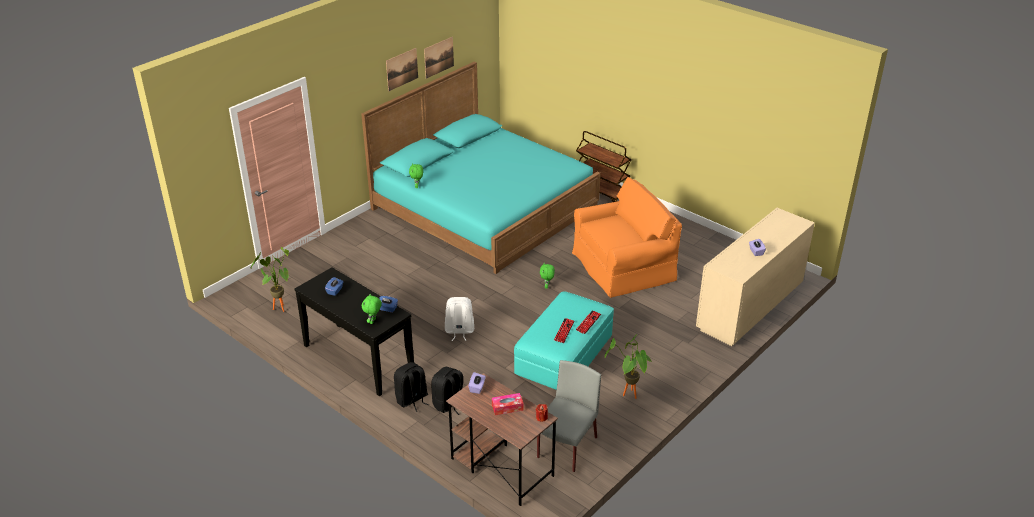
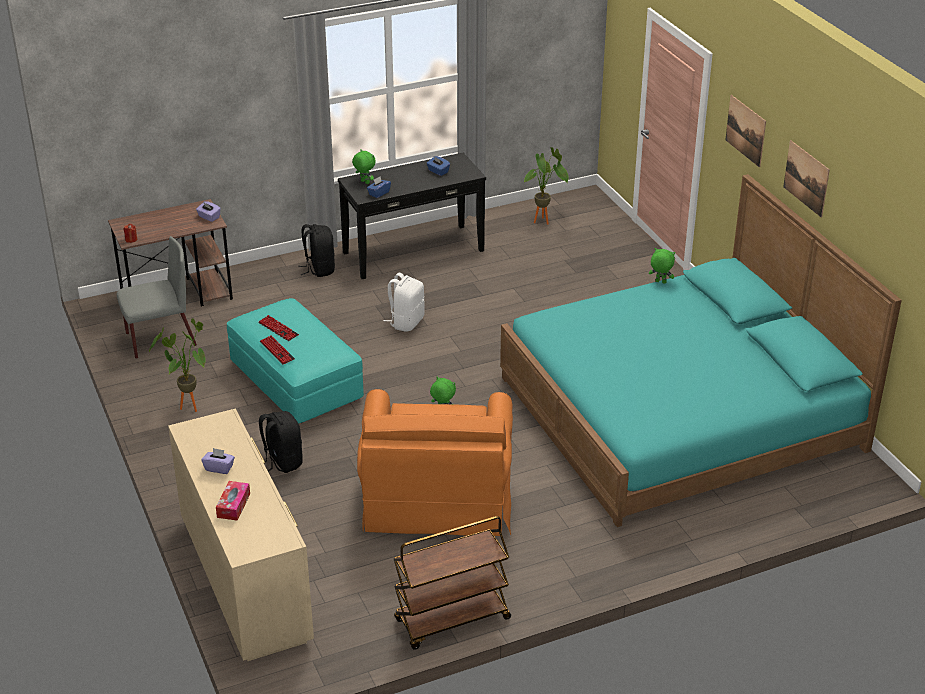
camera: 115 degrees right, 0 degrees up
picture [424,37,454,79] -> picture moved to [725,95,766,167]
black backpack [431,367,463,415] -> black backpack moved to [259,411,303,473]
tissue box [492,393,523,415] -> tissue box moved to [216,481,250,521]
grey chair [537,360,601,472] -> grey chair turned 75 degrees counterclockwise [117,236,197,359]
brown cart [576,131,631,202] -> brown cart moved to [394,516,511,650]

